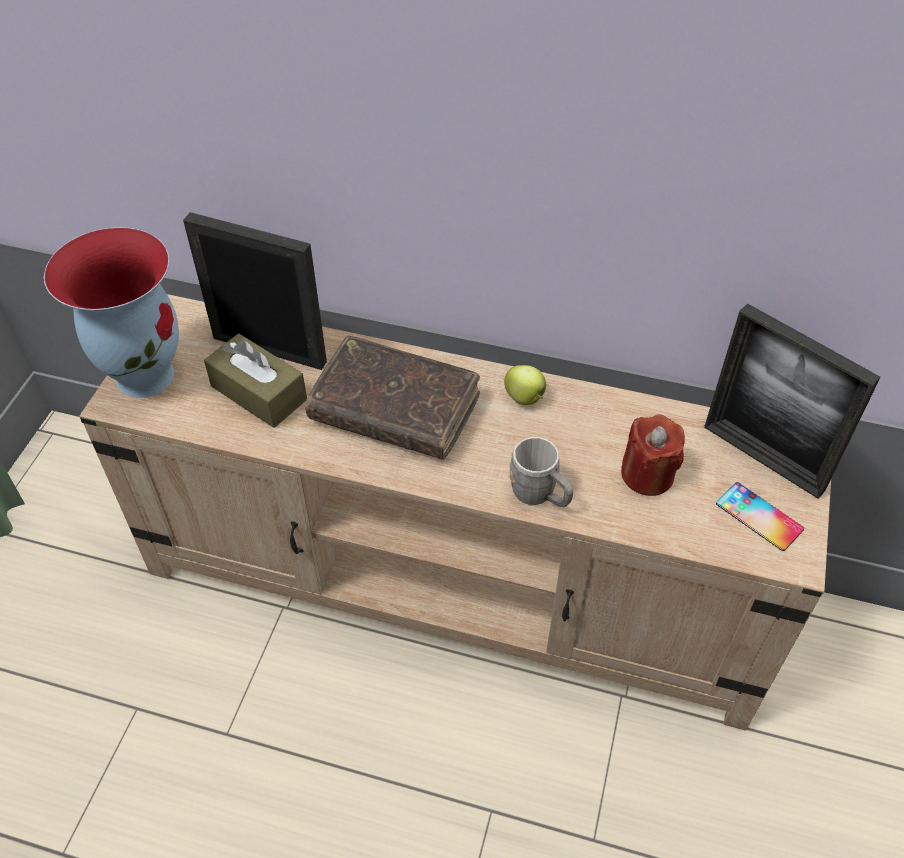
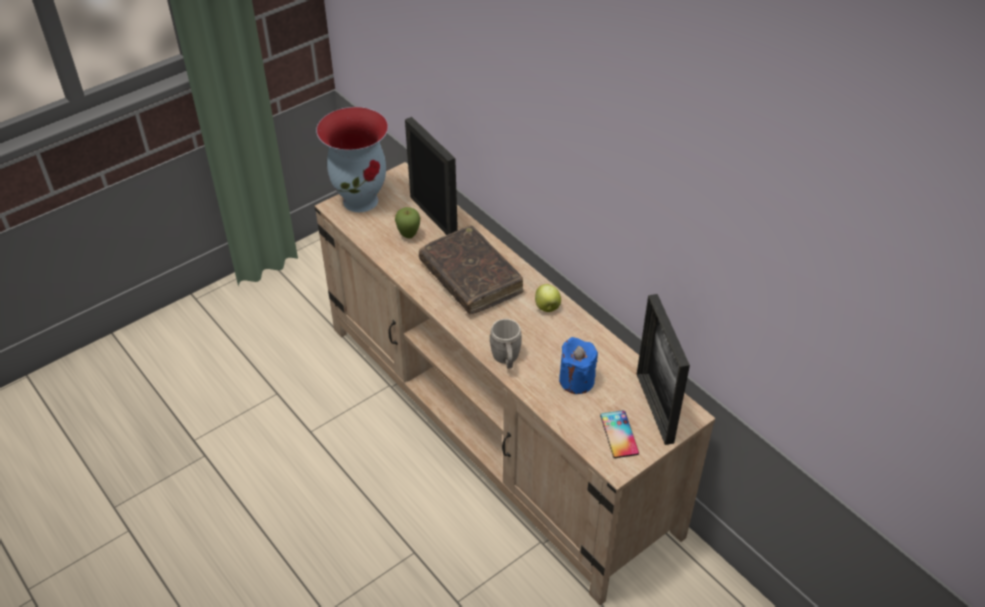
camera: 35 degrees right, 5 degrees down
brown tissue box [204,333,307,428] -> apple [395,207,420,238]
red candle [621,415,685,496] -> blue candle [559,337,598,394]

